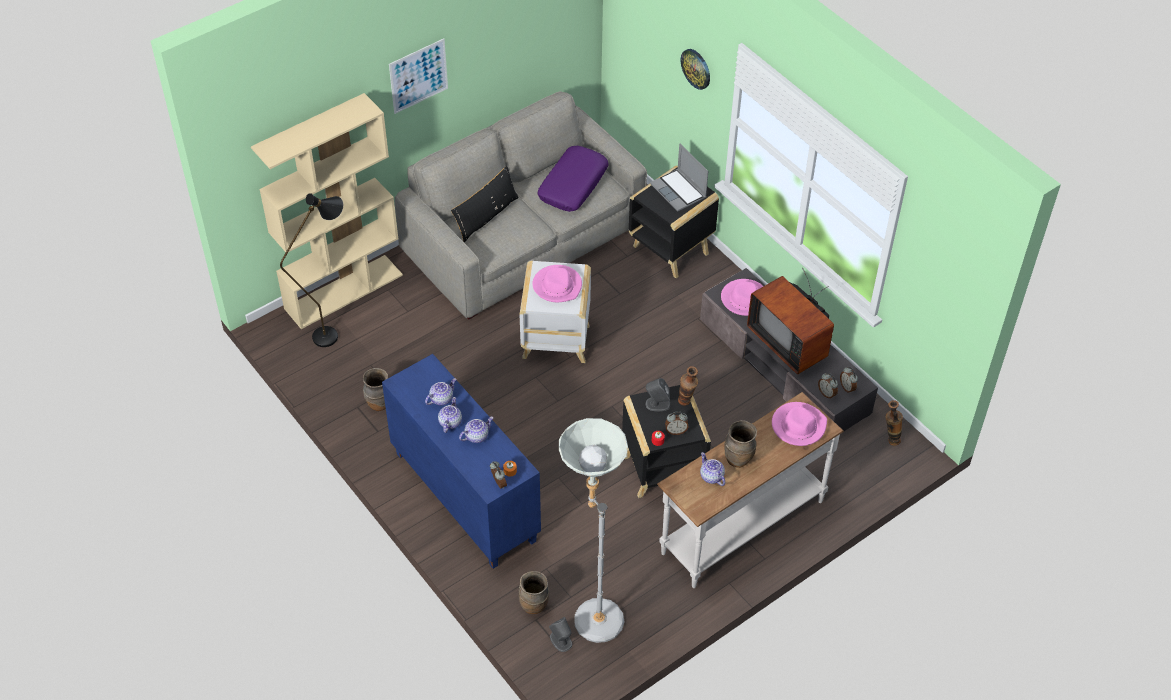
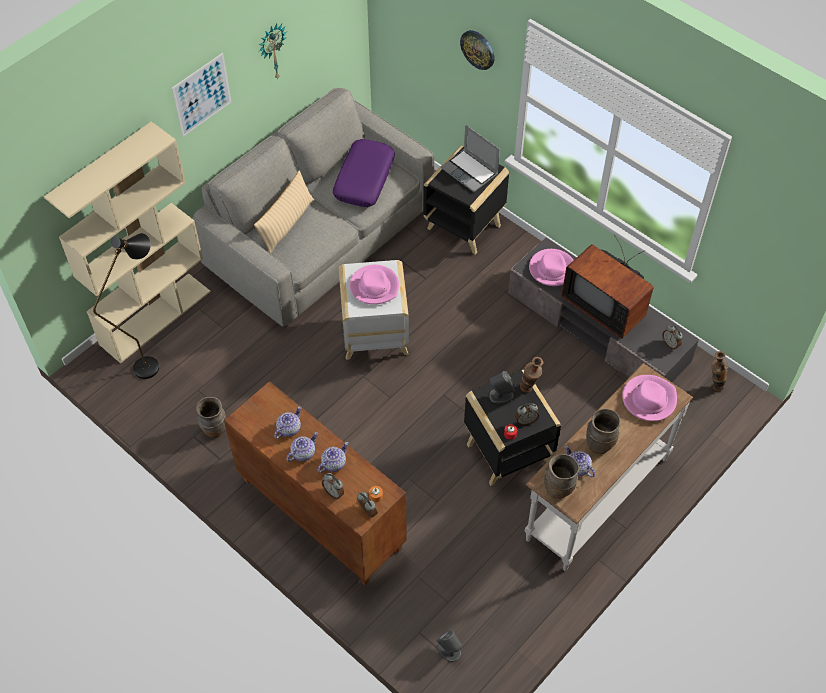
camera: 10 degrees left, 5 degrees up
blue cabinet [382,354,541,569] -> brown cabinet [224,381,407,585]
teapot [438,397,462,433] -> teapot turned 45 degrees clockwise [286,432,318,462]
black pillow [451,165,519,242] -> beige pillow [254,171,314,254]
brown vase [519,571,549,614] -> brown vase moved to [544,454,579,499]
grey floor lamp [559,418,628,643] -> none
alarm clock [818,373,838,399] -> alarm clock moved to [322,473,344,499]
none -> wall clock [259,24,287,80]

